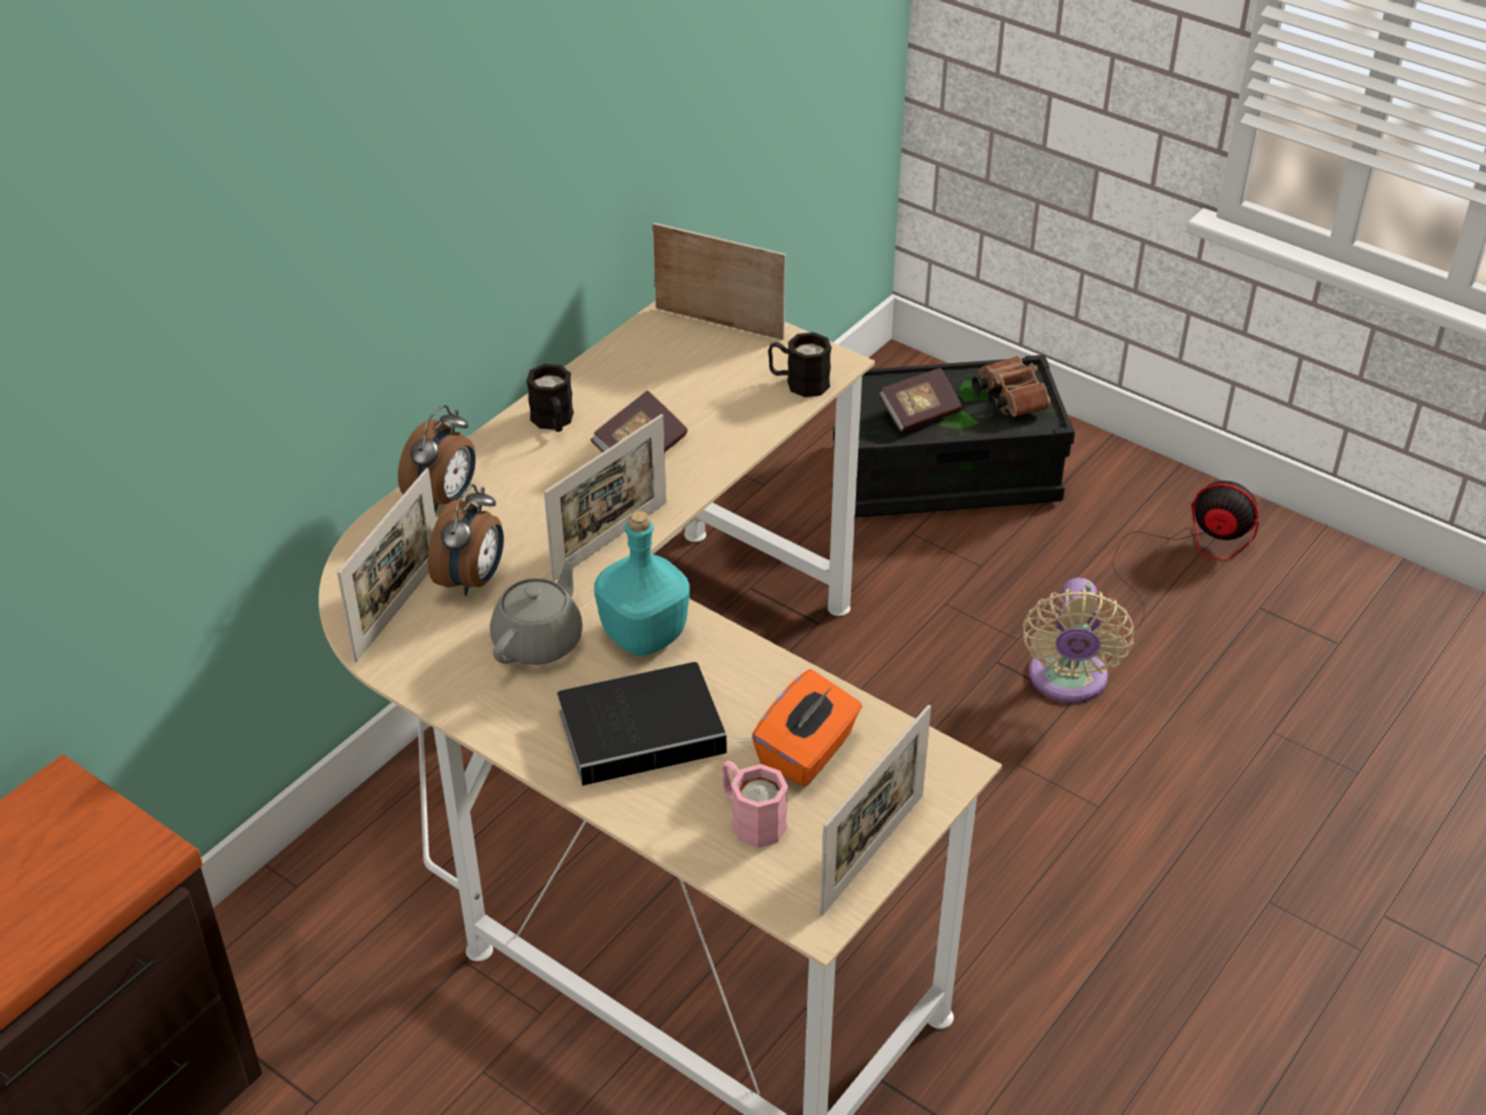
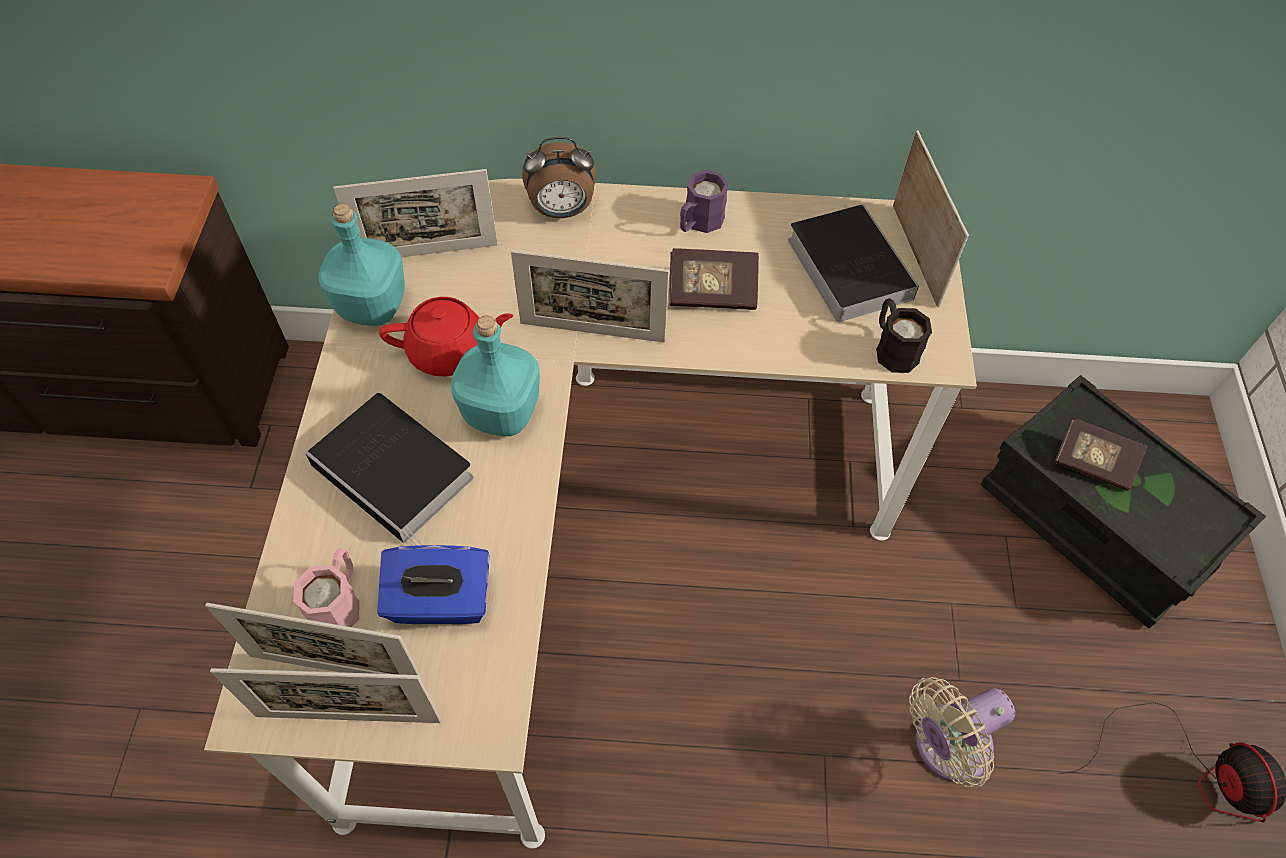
camera: 55 degrees right, 15 degrees up
alarm clock [428,484,504,596] -> none
grey teapot [490,554,583,665] -> red teapot [379,297,513,376]
black mug [526,364,574,432] -> purple mug [680,170,729,233]
orange tissue box [752,669,862,786] -> blue tissue box [377,545,490,624]
brown binoculars [972,356,1051,417] -> none
none -> picture frame [205,603,425,685]
none -> turquoise bottle [319,203,405,326]
none -> book [788,204,919,322]

